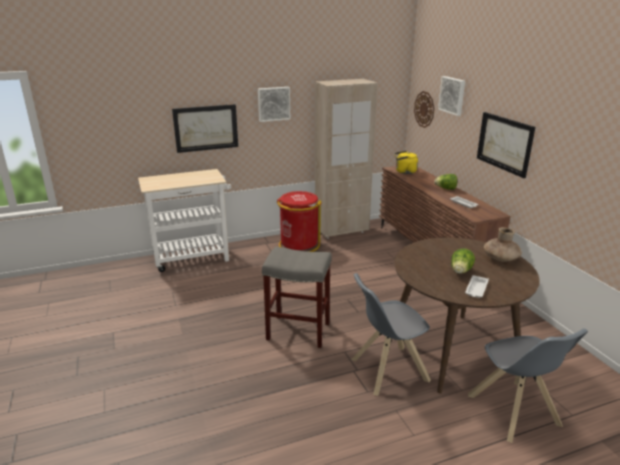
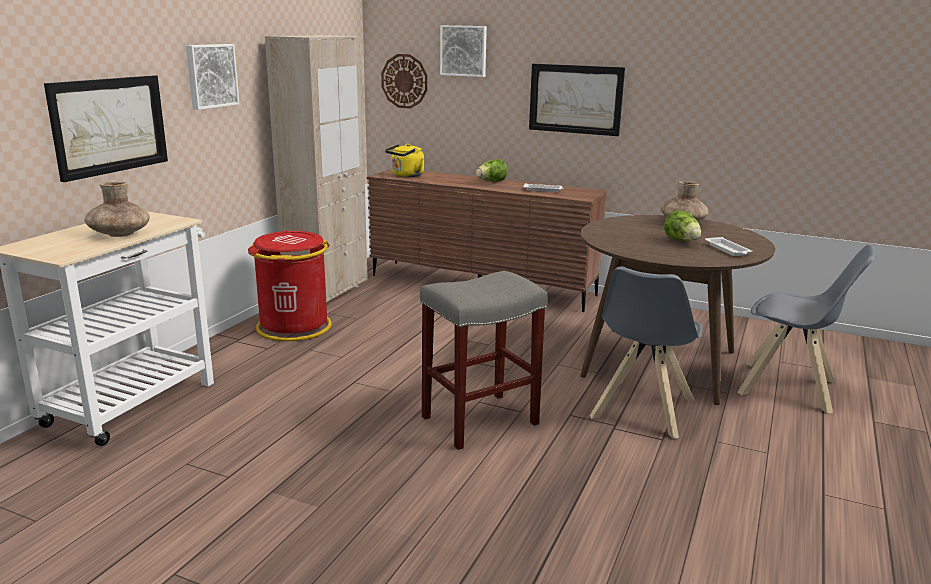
camera: 45 degrees left, 5 degrees down
none -> brown vase [85,182,150,237]

